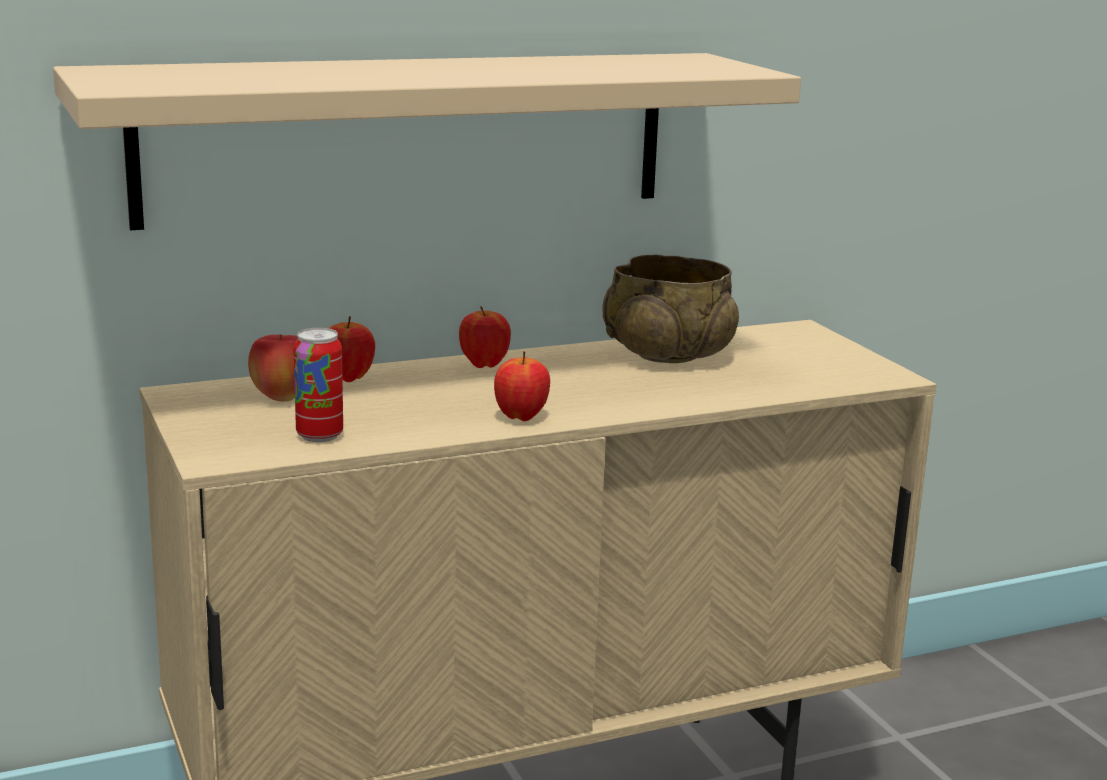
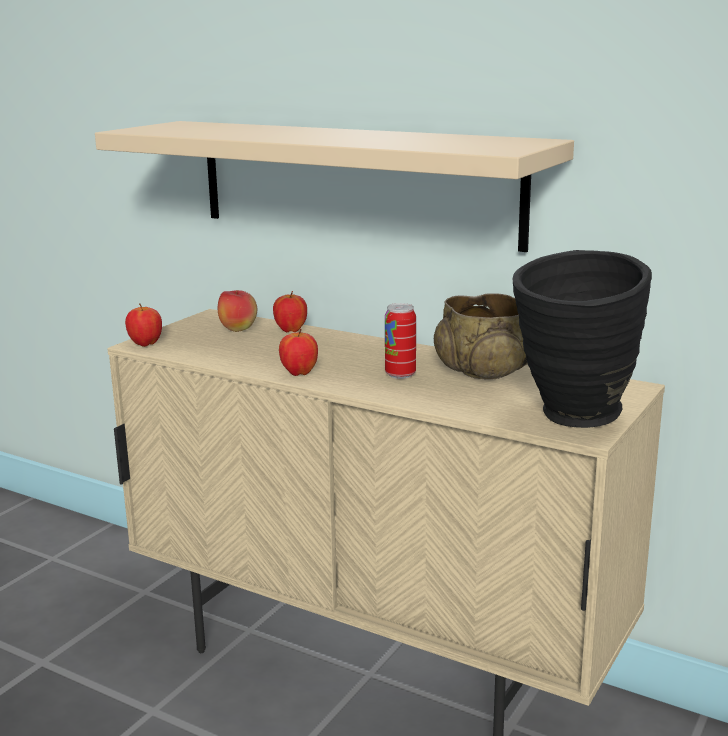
camera: 55 degrees right, 0 degrees up
can [294,328,343,442] -> can moved to [385,303,416,379]
apple [459,306,511,368] -> apple moved to [125,303,162,347]
none -> black vase [513,250,652,428]

